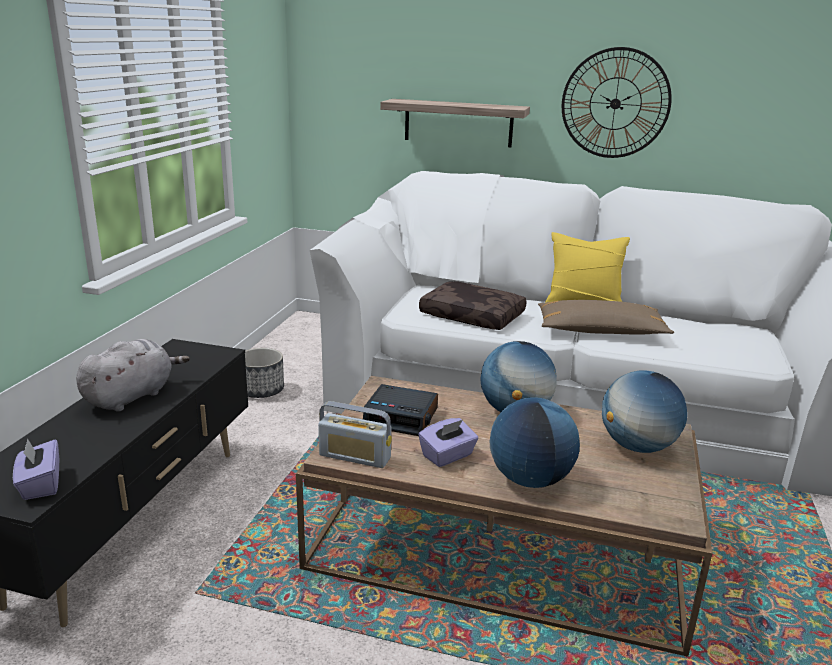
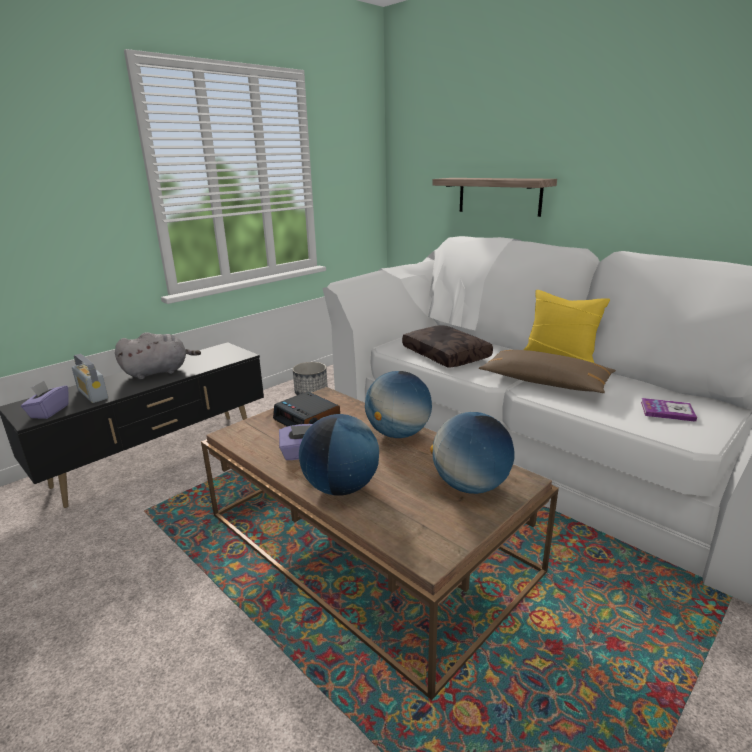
camera: 30 degrees right, 0 degrees up
radio [318,401,392,468] -> radio moved to [72,354,108,403]
wall clock [562,47,672,158] -> none
none -> book [641,398,697,422]

